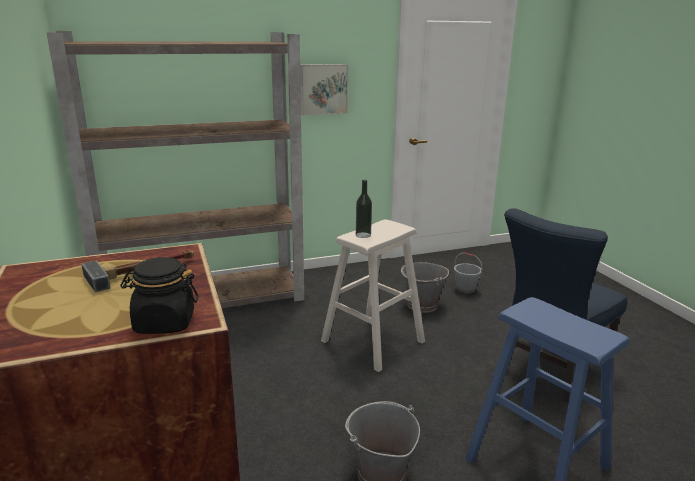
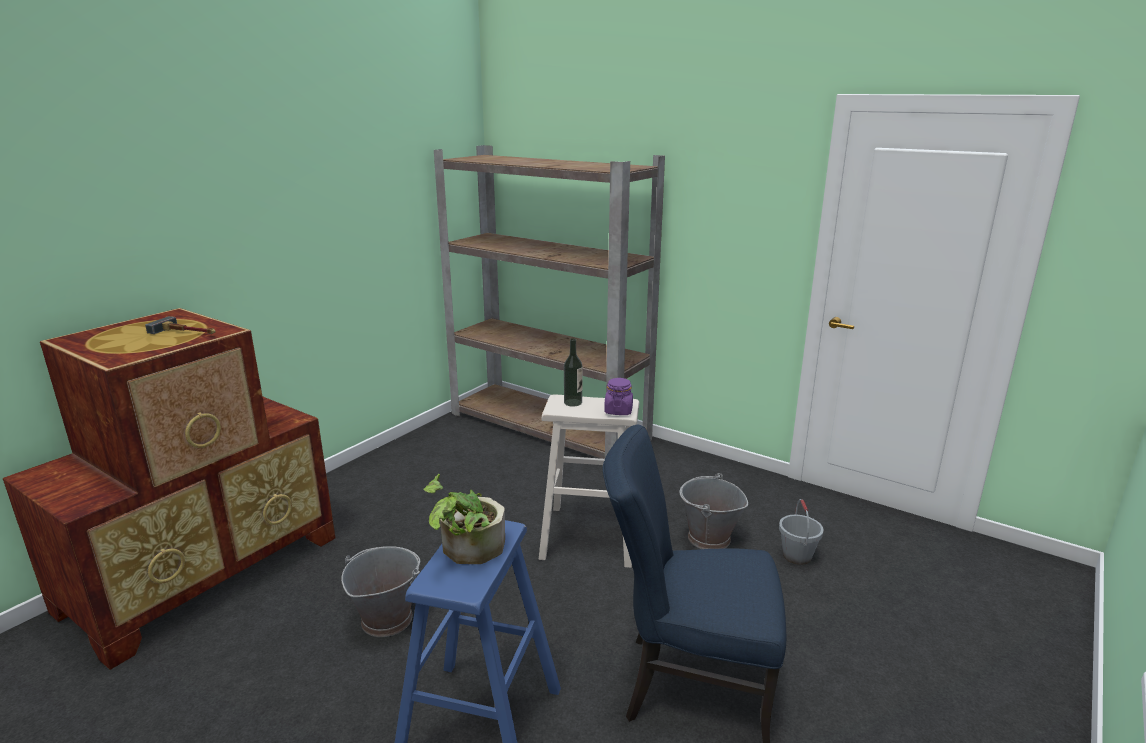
camera: 55 degrees right, 0 degrees up
black jar [120,257,199,334] -> none
picture [300,64,348,116] -> none
none -> potted plant [423,474,505,564]
none -> purple jar [604,378,633,415]

